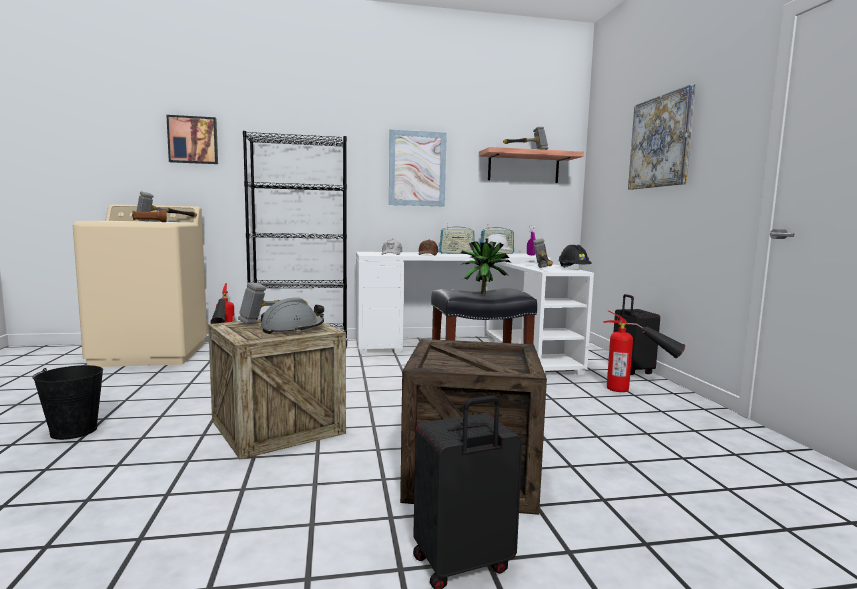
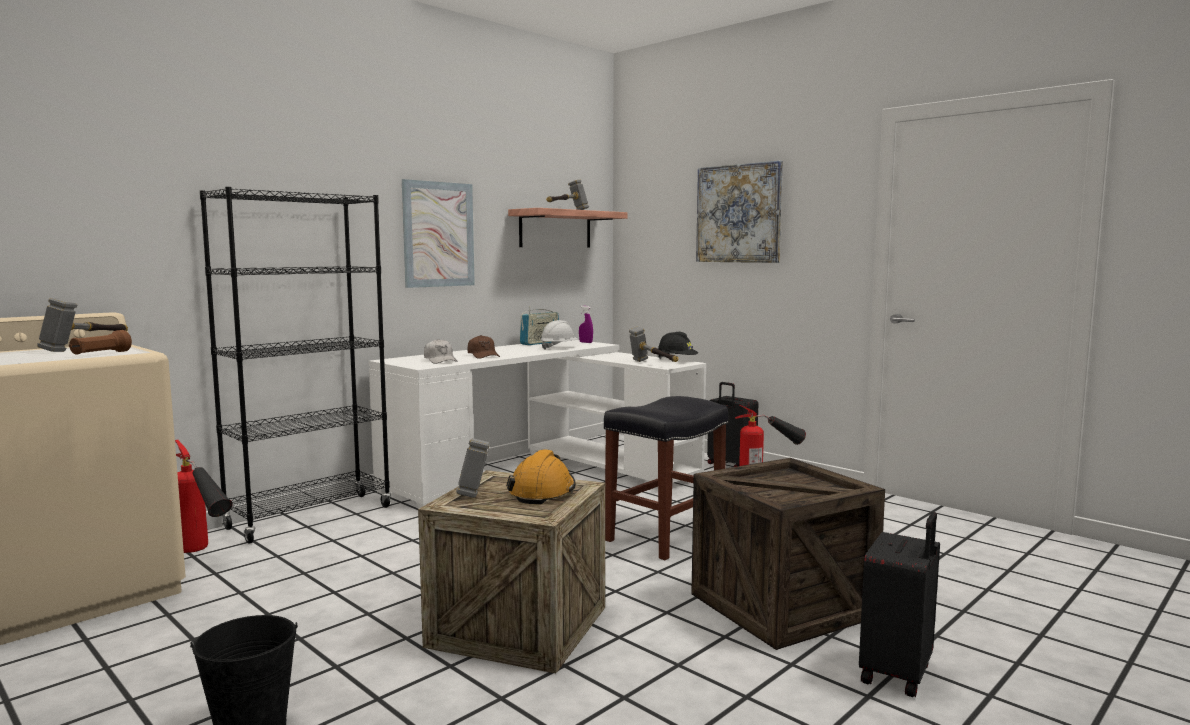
camera: 35 degrees left, 0 degrees up
picture [166,115,218,164] -> none
grey hard hat [260,298,324,334] -> orange hard hat [506,449,576,504]
radio [439,223,475,254] -> none
potted plant [461,238,511,294] -> none

